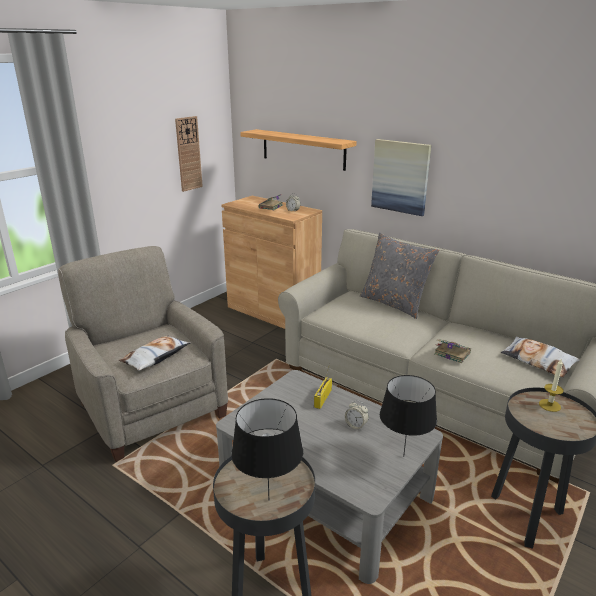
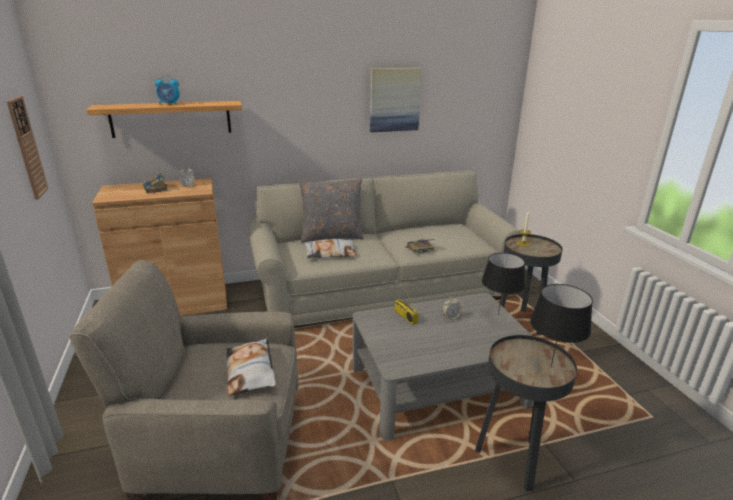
camera: 55 degrees left, 0 degrees up
picture [371,139,431,216] -> picture moved to [370,68,422,132]
pillow [501,336,580,377] -> pillow moved to [304,239,356,258]
none -> alarm clock [155,75,180,105]

